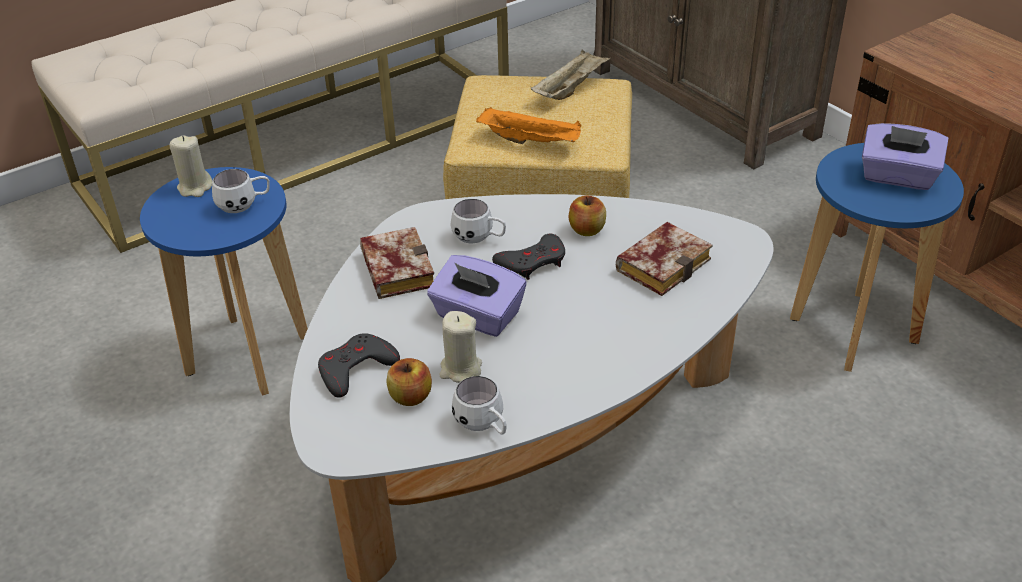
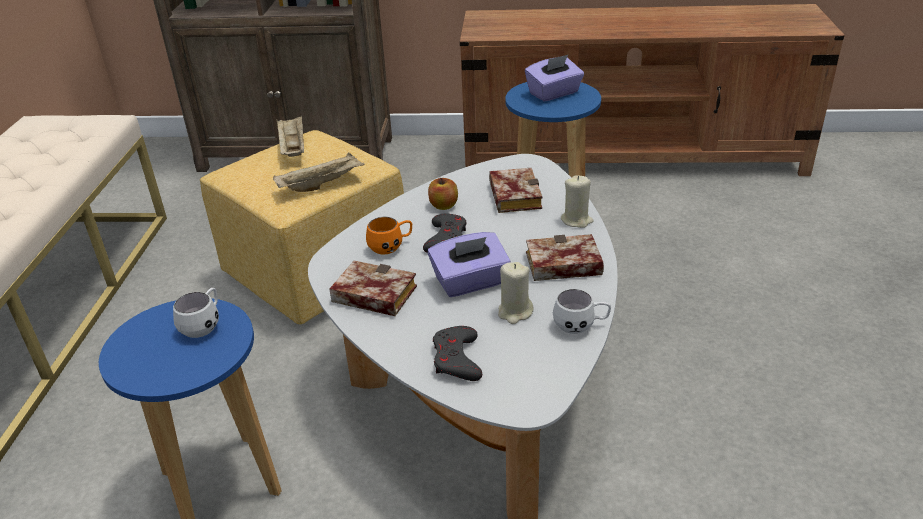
camera: 50 degrees left, 5 degrees down
beige candle [170,136,212,197] -> beige candle moved to [561,175,593,228]
apple [387,358,432,406] -> none
white mug [450,199,506,243] -> orange mug [366,217,412,254]
orange tray [476,106,581,144] -> beige tray [273,153,365,192]
none -> book [526,234,604,281]

